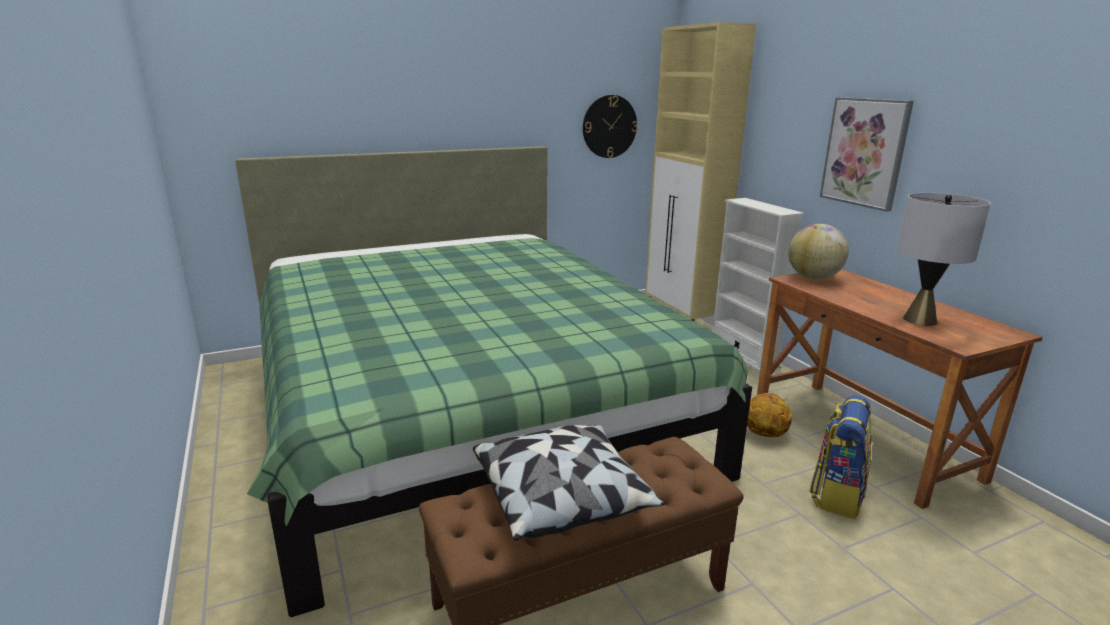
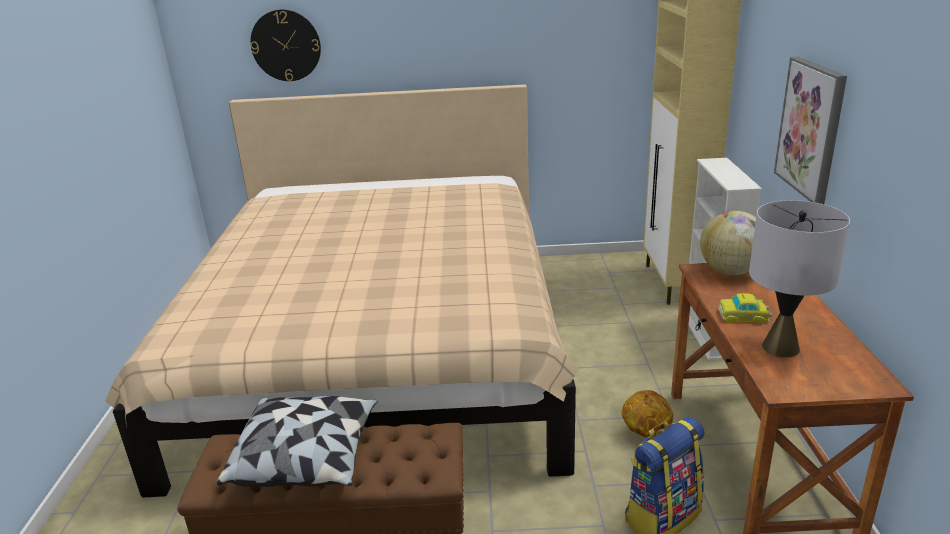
camera: 25 degrees right, 5 degrees up
green bed [235,146,752,617] -> beige bed [105,84,579,497]
wall clock [583,95,638,158] -> wall clock moved to [250,9,321,81]
none -> toy car [718,293,772,324]

